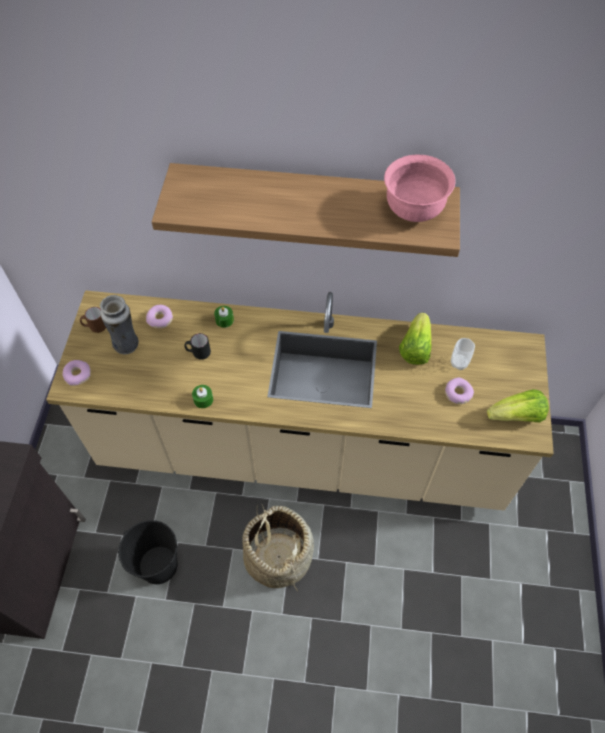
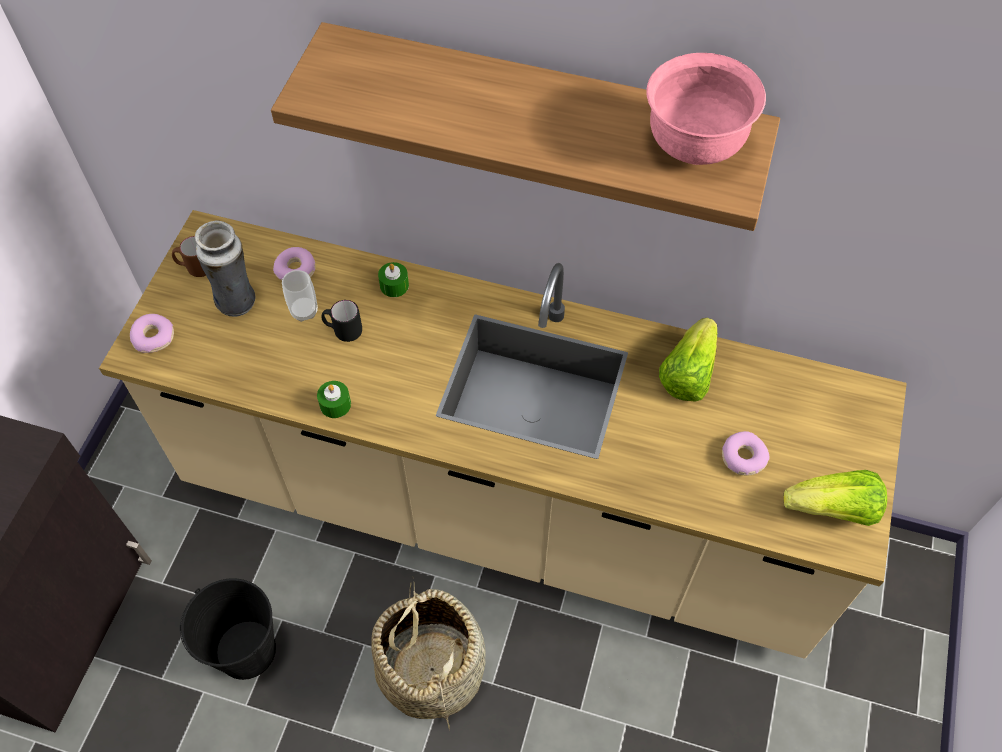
camera: 10 degrees right, 0 degrees up
cup [451,338,475,370] -> cup moved to [282,270,318,322]

